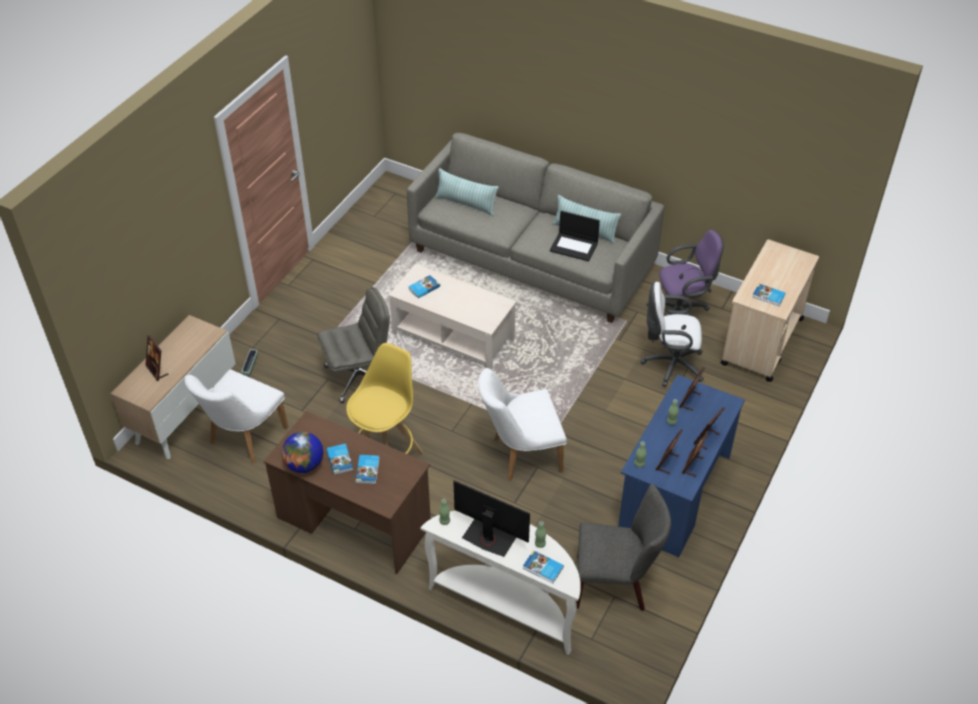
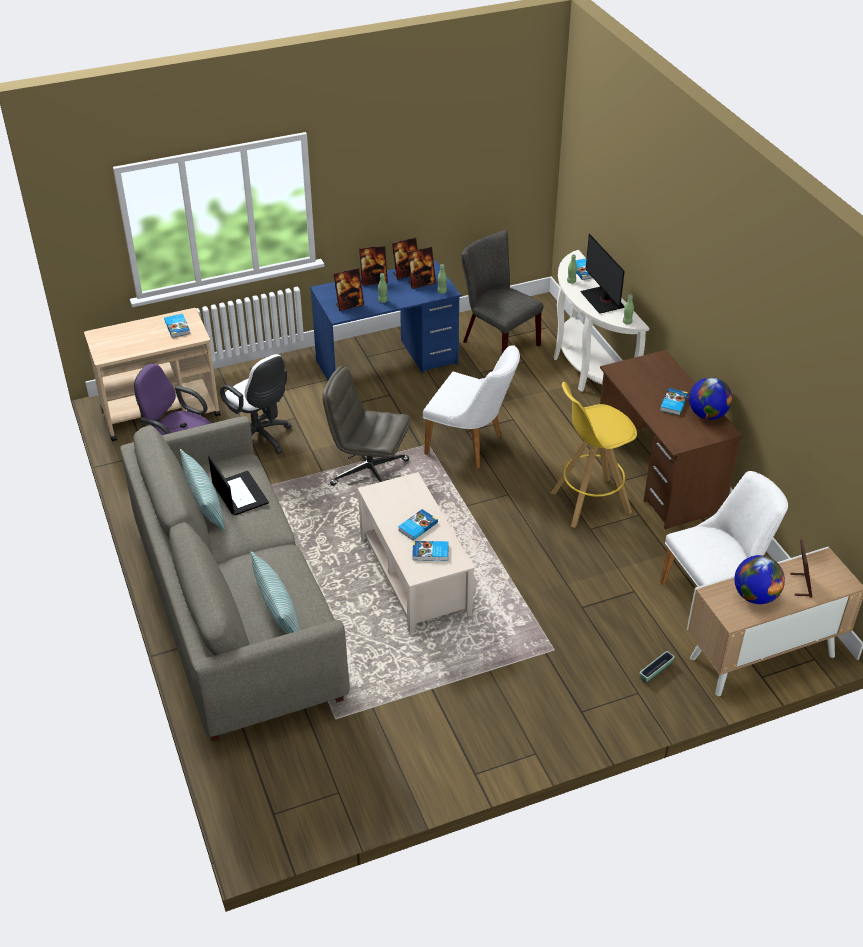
camera: 140 degrees left, 5 degrees down
grey office chair [317,287,390,403] -> grey office chair moved to [322,366,411,486]
book [355,455,380,484] -> book moved to [398,509,438,541]
none -> globe [734,555,785,604]

